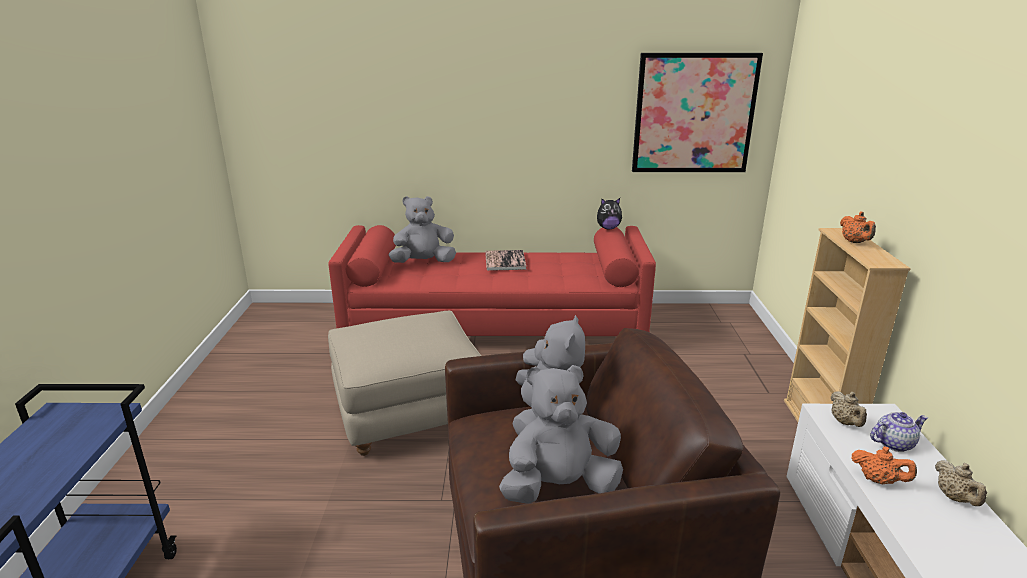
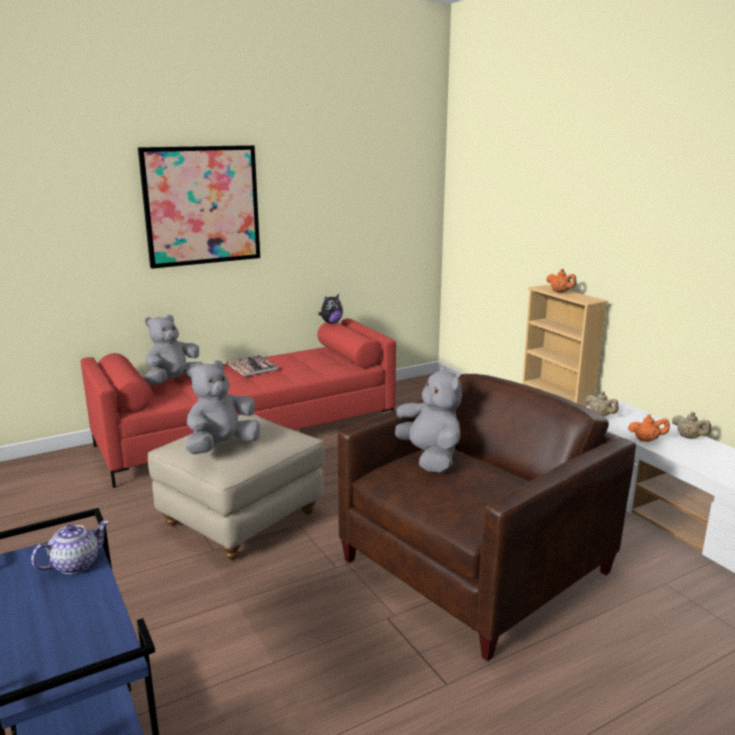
camera: 30 degrees left, 5 degrees down
grey plush toy [499,365,623,504] -> grey plush toy moved to [186,360,260,454]
picture [632,53,763,172] -> picture moved to [138,145,260,269]
teapot [870,412,928,452] -> teapot moved to [31,521,109,574]

